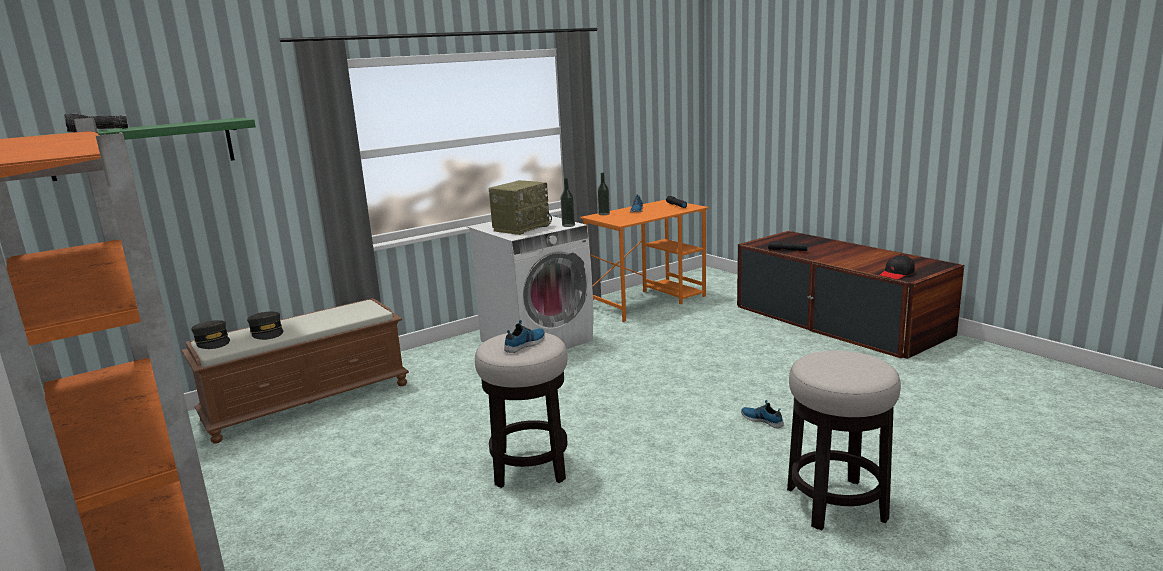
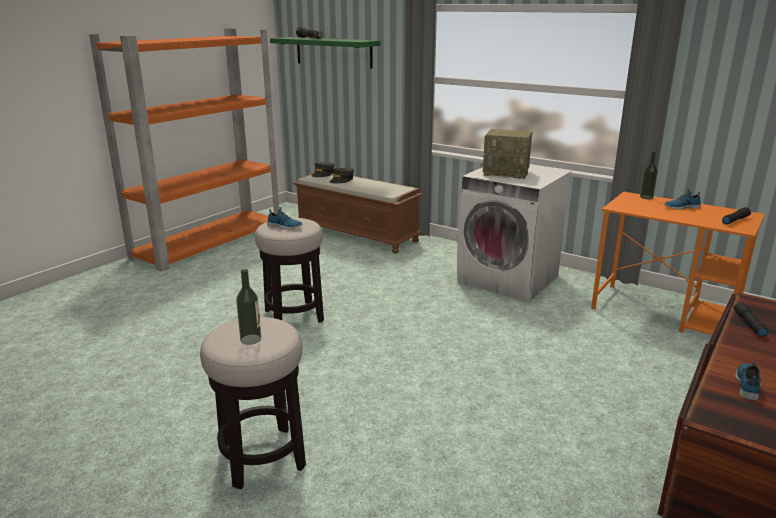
camera: 70 degrees right, 5 degrees up
bottle [561,178,575,227] -> bottle moved to [236,269,261,345]
shoe [741,400,784,428] -> shoe moved to [735,361,761,400]
black cap [879,255,915,280] -> none

